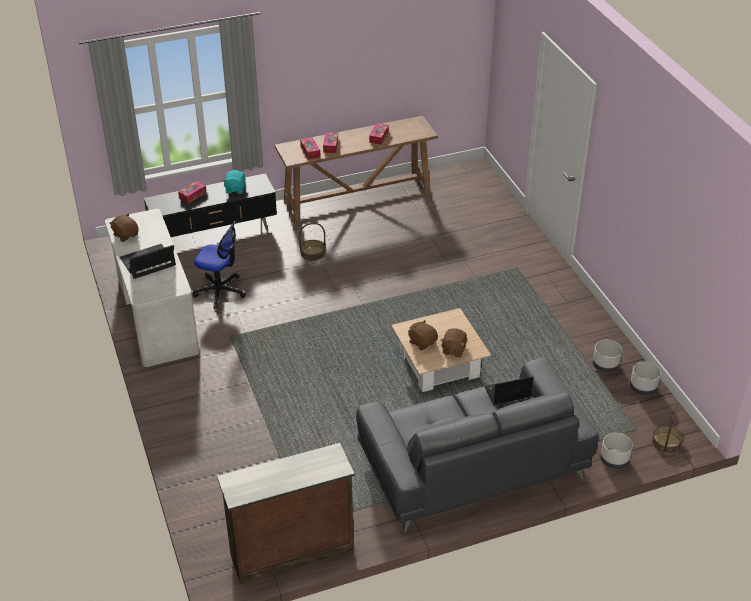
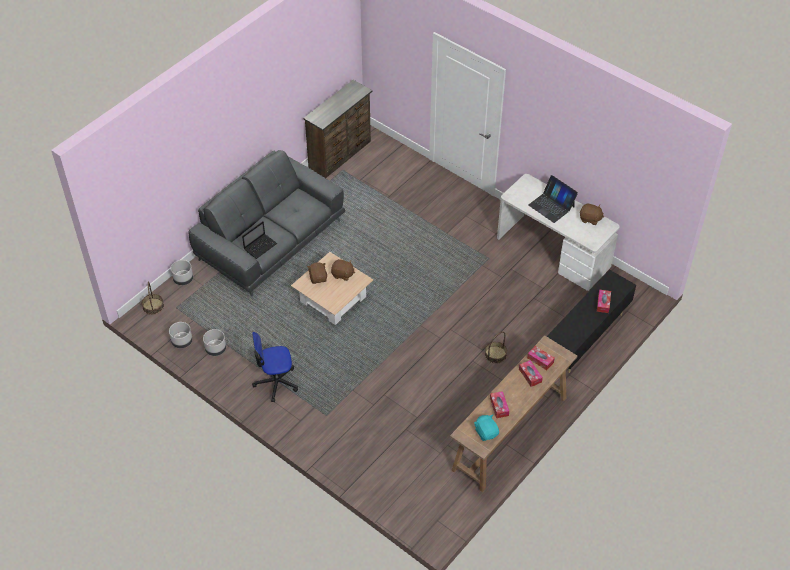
camera: 150 degrees right, 10 degrees up
laptop [120,244,176,279] -> laptop turned 105 degrees clockwise [529,175,578,223]
office chair [193,221,246,309] -> office chair moved to [252,332,298,402]
turquoise plush toy [222,170,245,194] -> turquoise plush toy moved to [474,414,499,441]

